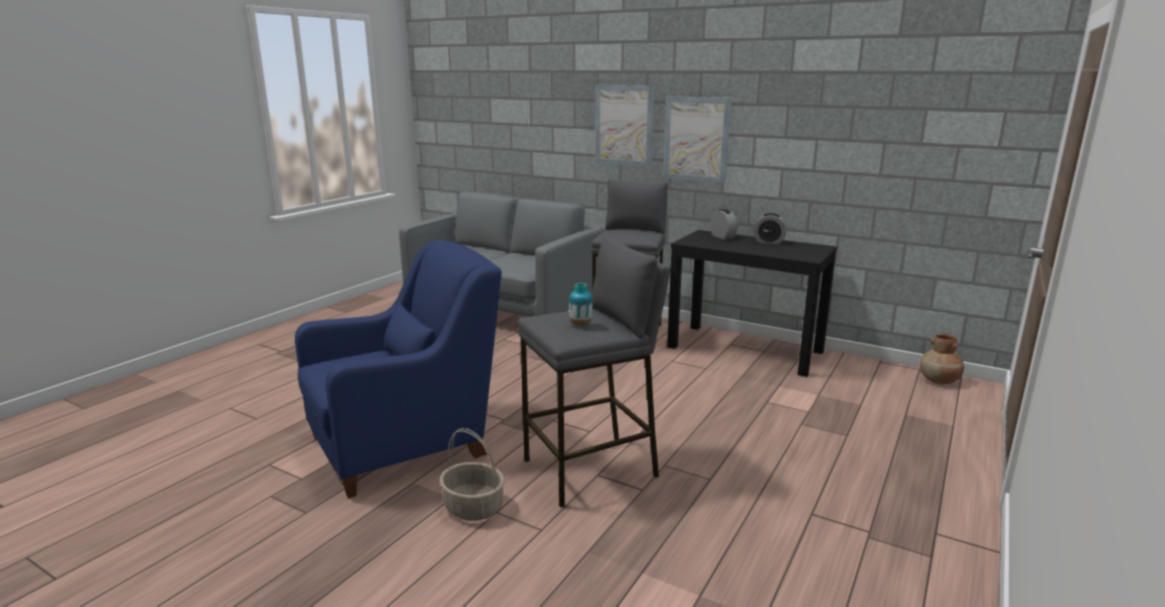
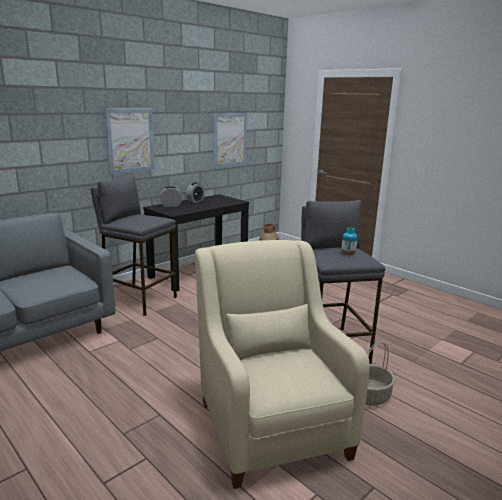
camera: 75 degrees left, 0 degrees up
blue armchair [295,240,502,498] -> beige armchair [195,240,370,489]
picture [595,85,654,167] -> picture moved to [213,113,247,168]

